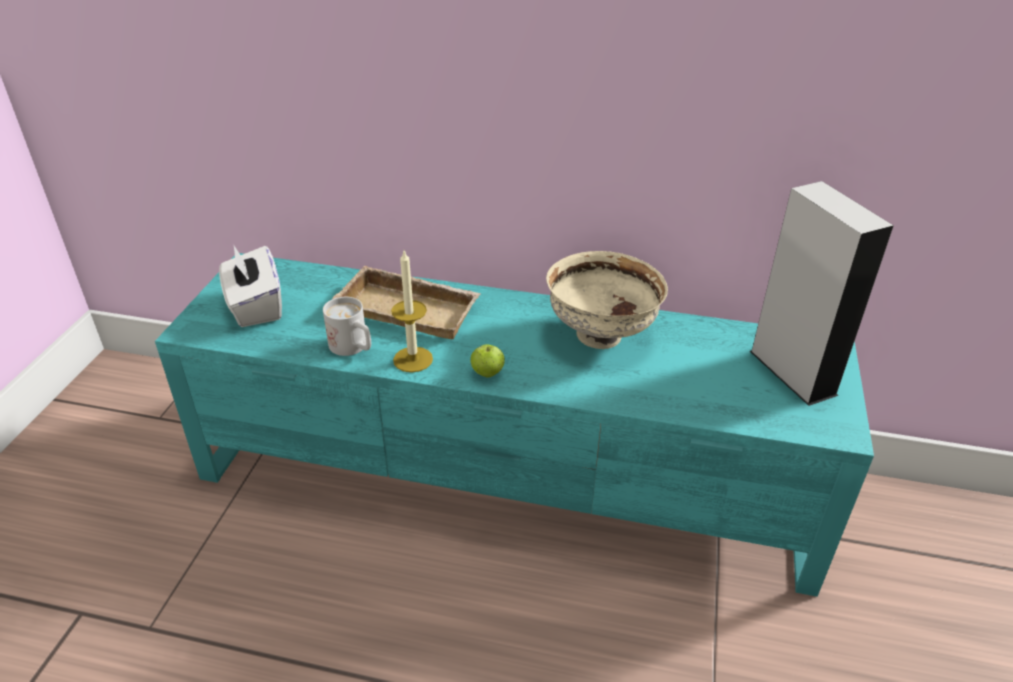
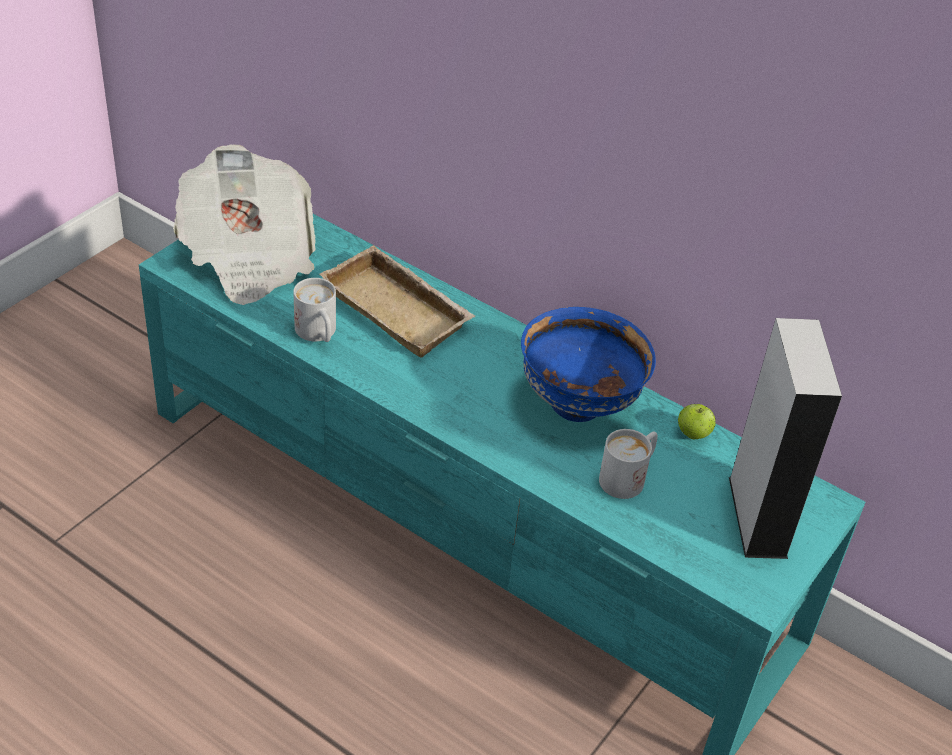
camera: 20 degrees right, 5 degrees up
white tissue box [219,246,282,327] -> newspaper [173,144,316,305]
candle [391,251,433,372] -> none
apple [470,344,505,378] -> apple moved to [678,404,716,439]
beige bowl [546,251,668,349] -> blue bowl [521,307,656,422]
none -> white mug [599,429,658,499]

